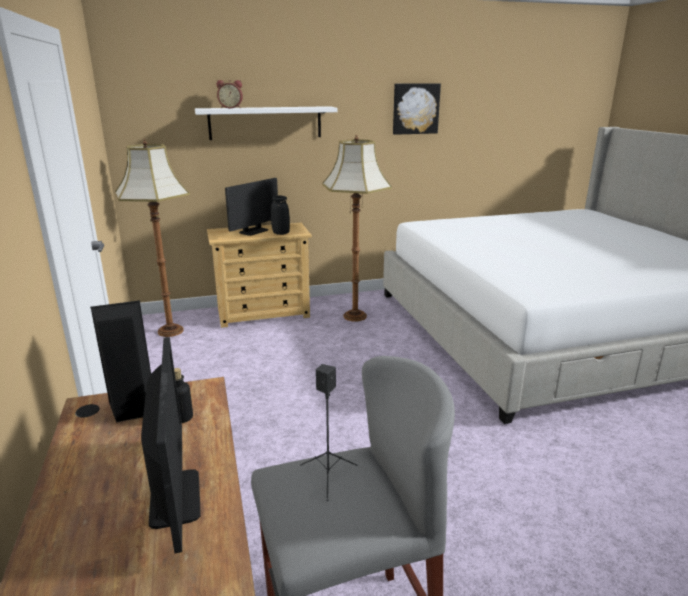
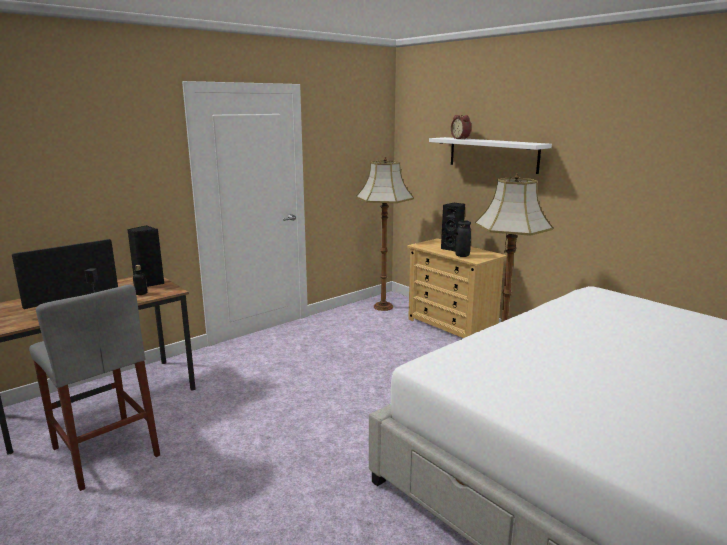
camera: 65 degrees right, 5 degrees down
monitor [225,178,278,236] -> black speaker [441,203,465,251]
picture [393,83,441,135] -> none

